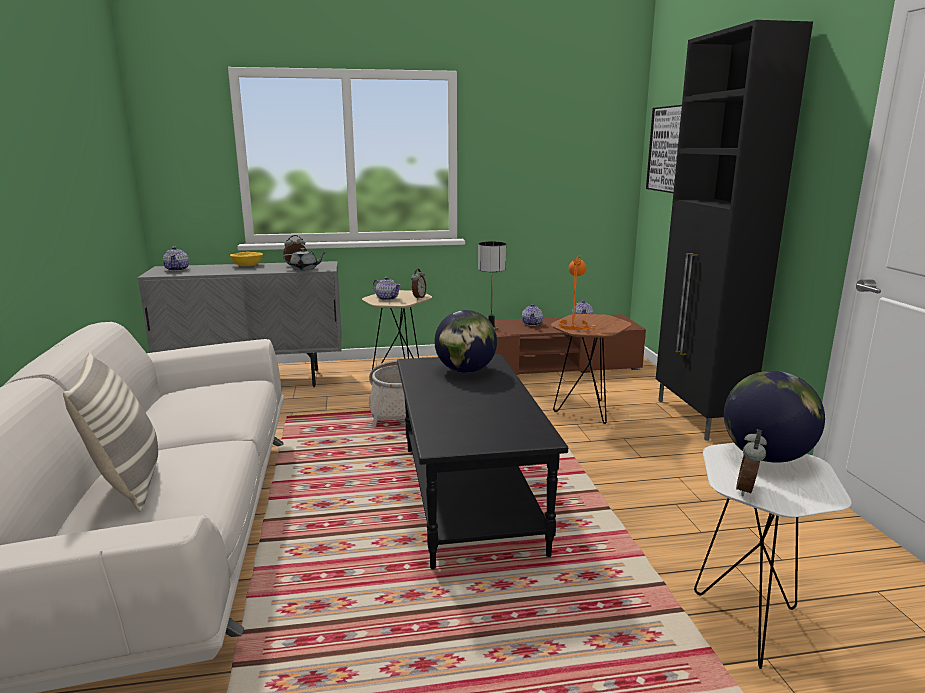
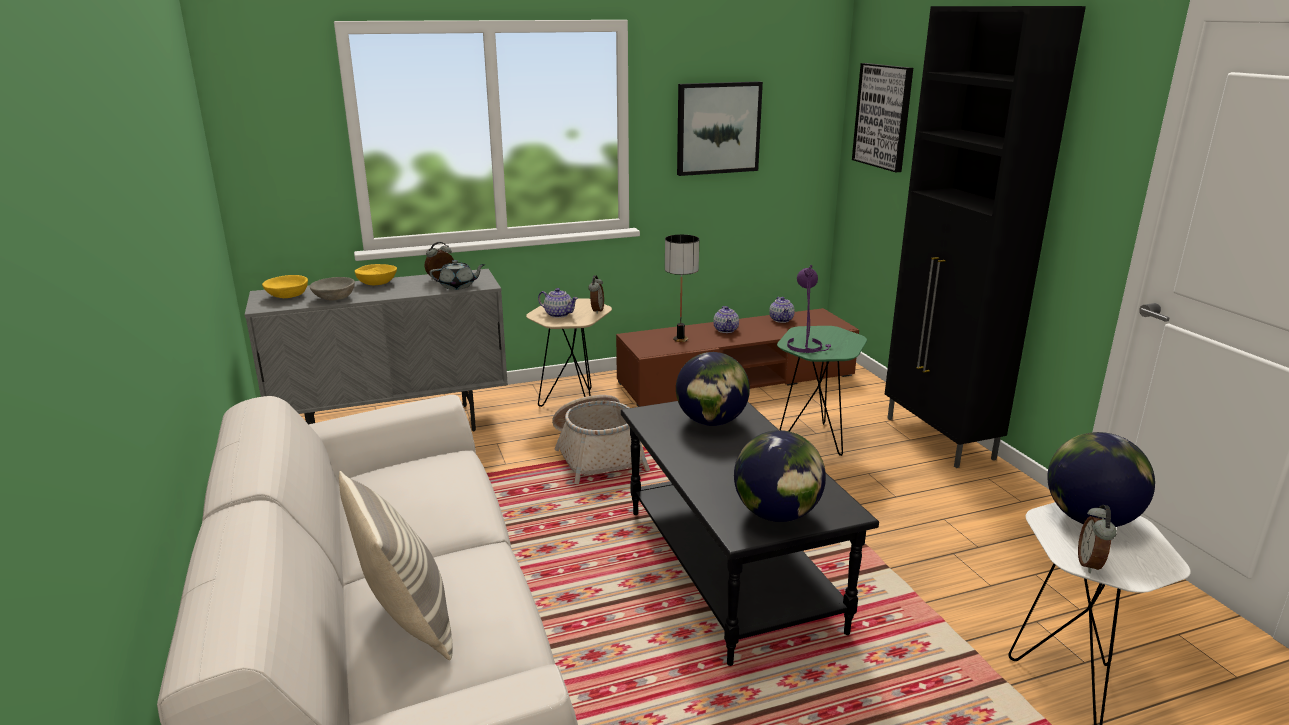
camera: 10 degrees left, 5 degrees up
teapot [163,246,189,271] -> yellow bowl [262,275,308,298]
brown side table [551,314,632,424] -> green side table [777,326,867,456]
orange table lamp [559,256,596,330] -> purple table lamp [787,265,831,353]
none -> grey bowl [310,277,355,300]
none -> picture [677,81,763,176]
none -> globe [734,430,826,522]

